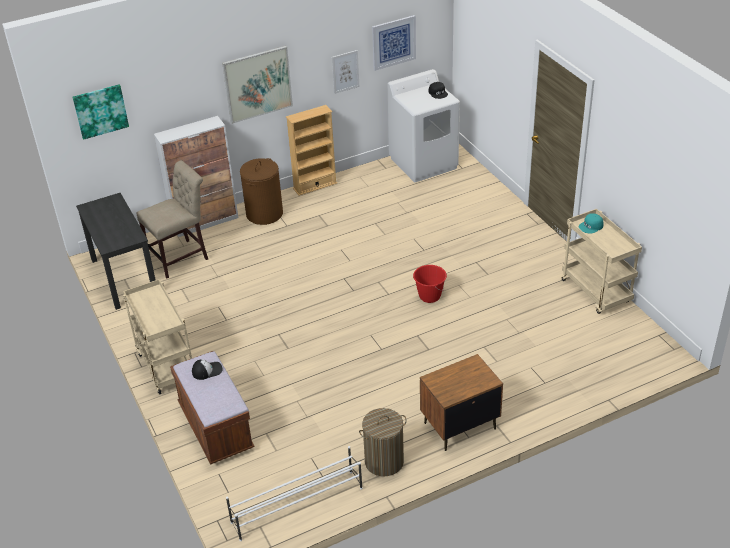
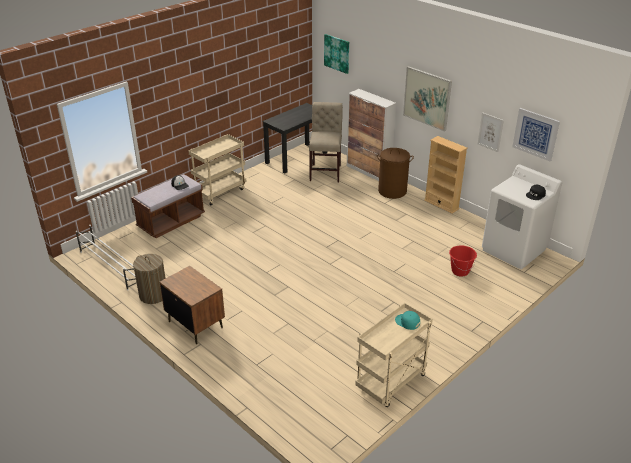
camera: 70 degrees right, 5 degrees down
beige chair [137,160,208,278] -> beige chair turned 120 degrees counterclockwise [309,102,343,182]
red bucket [413,265,447,303] -> red bucket moved to [449,245,477,277]

